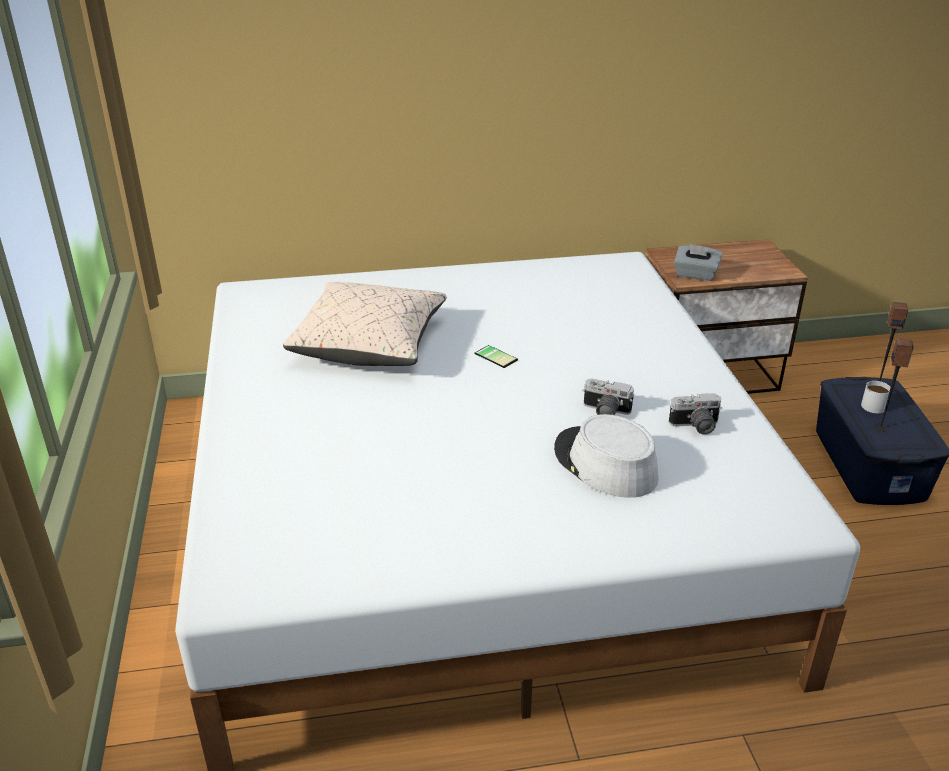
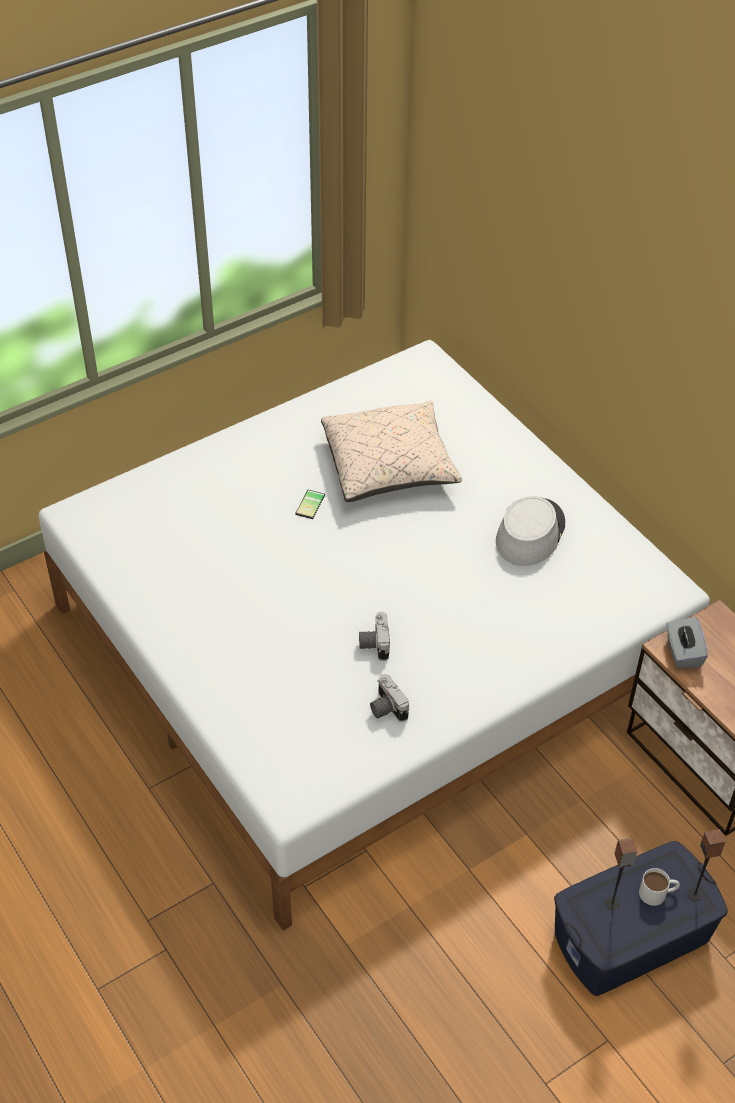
camera: 65 degrees right, 15 degrees up
phone [475,345,518,368] -> phone moved to [295,490,325,519]
grey hat [554,414,659,498] -> grey hat moved to [496,496,565,566]

